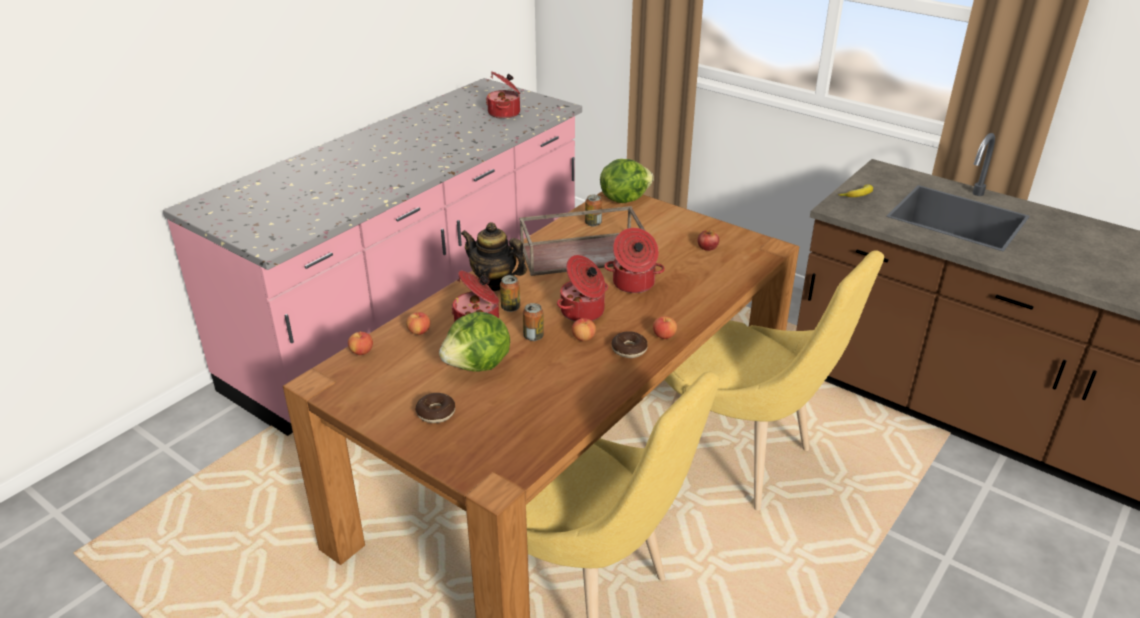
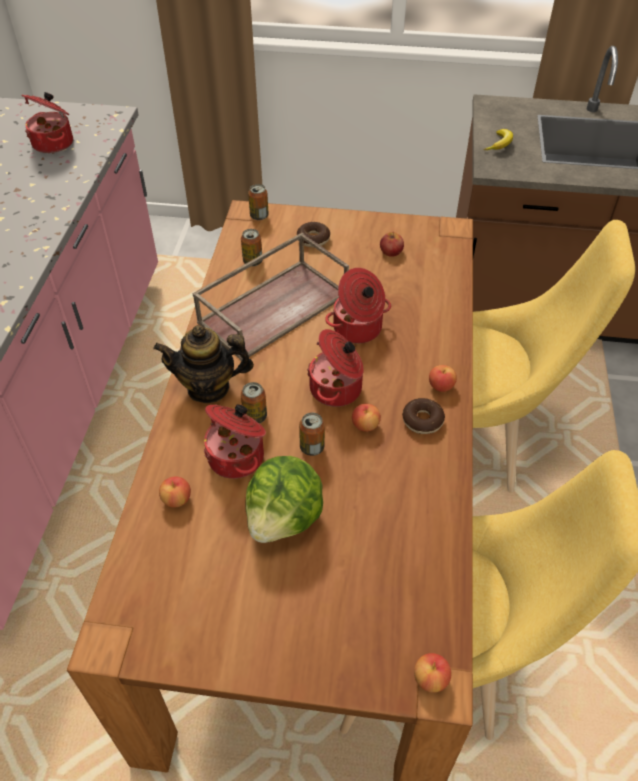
camera: 30 degrees left, 15 degrees up
apple [348,331,373,355] -> apple moved to [414,653,452,693]
donut [415,393,455,423] -> donut moved to [297,222,330,247]
lettuce [600,159,654,203] -> can [248,184,269,220]

